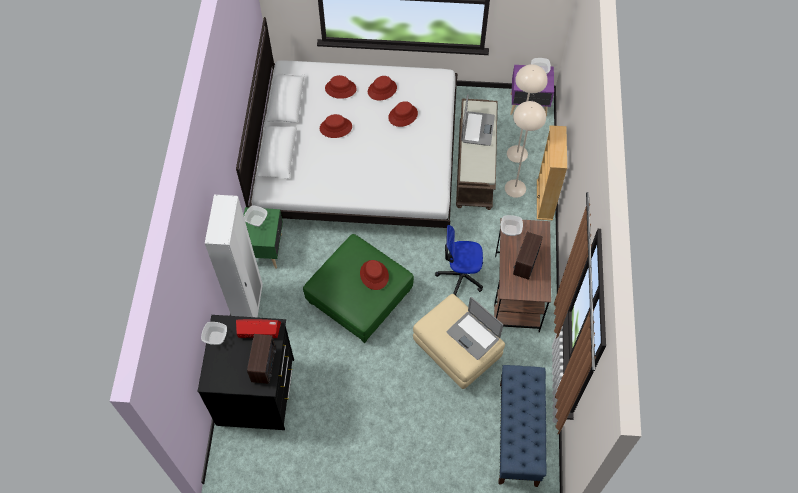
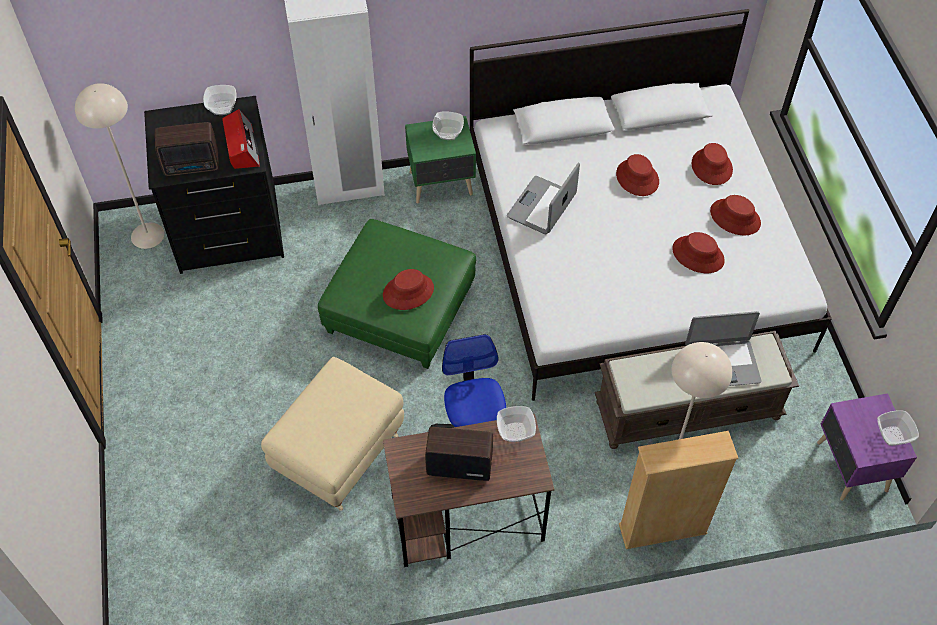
camera: 75 degrees right, 5 degrees down
laptop [447,297,503,360] -> laptop moved to [507,162,580,234]
blue bench [498,365,546,487] -> none
beige floor lamp [507,64,548,163] -> beige floor lamp moved to [75,83,164,249]

